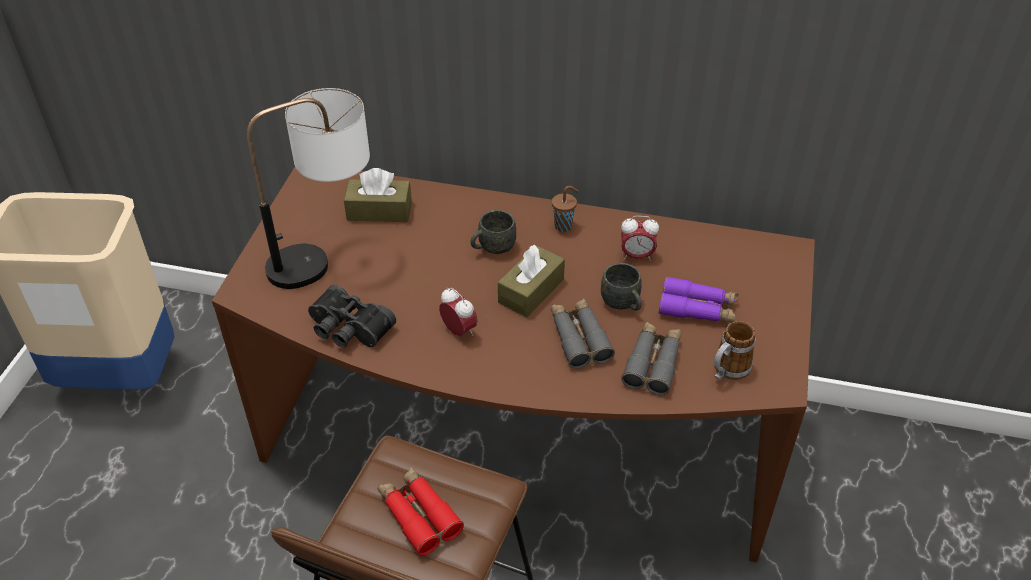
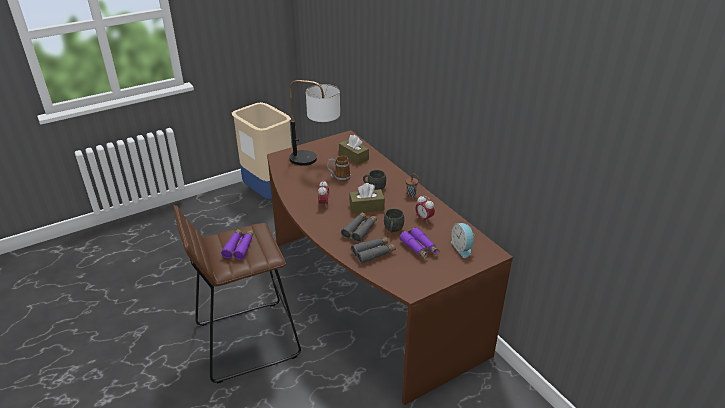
camera: 45 degrees right, 10 degrees down
black binoculars [308,284,396,348] -> none
red binoculars [378,467,464,556] -> purple binoculars [221,229,254,260]
mug [714,321,755,380] -> mug moved to [327,156,351,182]
none -> alarm clock [451,223,475,258]

